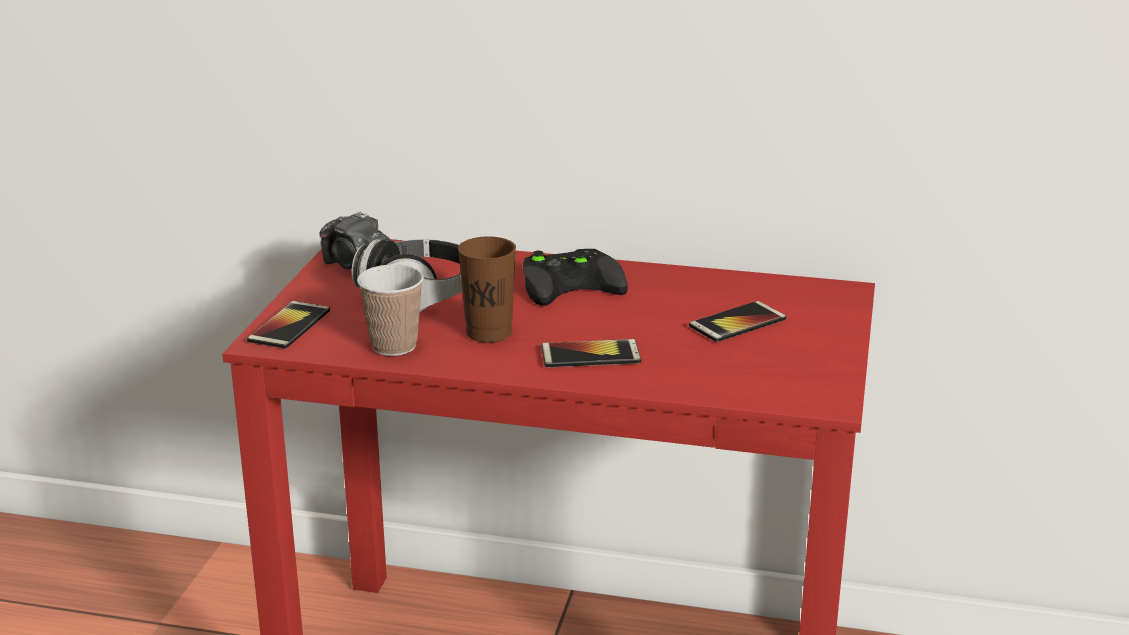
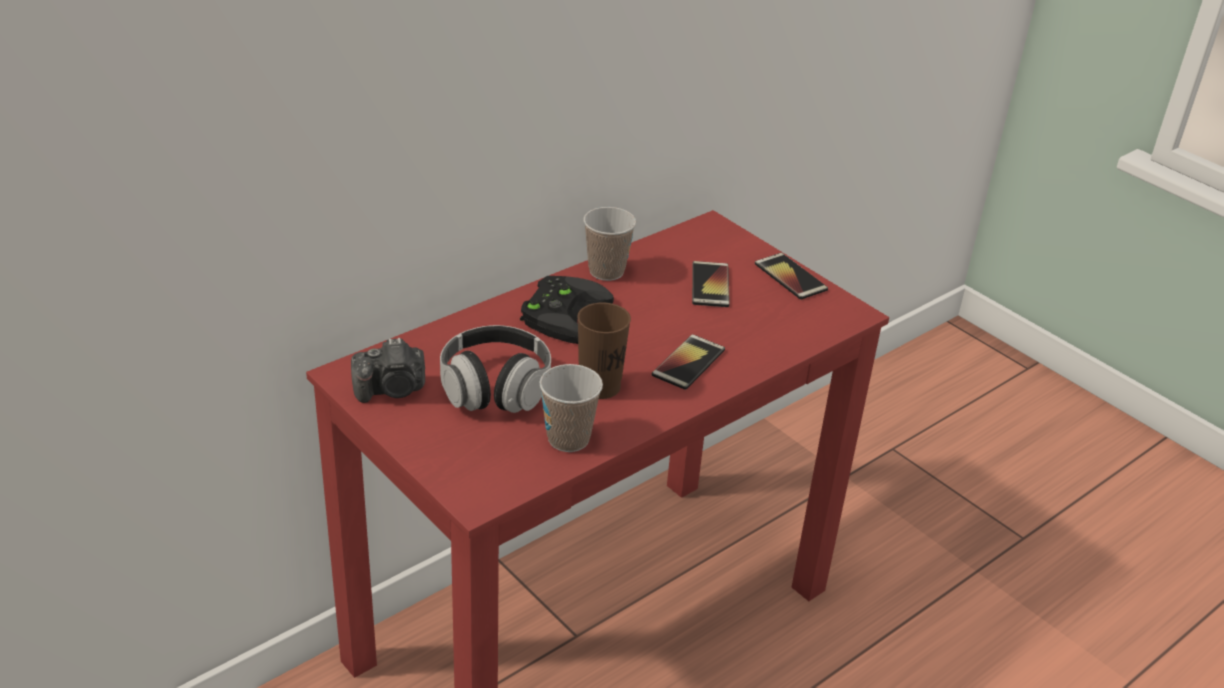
camera: 55 degrees left, 10 degrees up
phone [247,301,330,349] -> phone moved to [755,253,828,300]
none -> cup [584,207,636,281]

